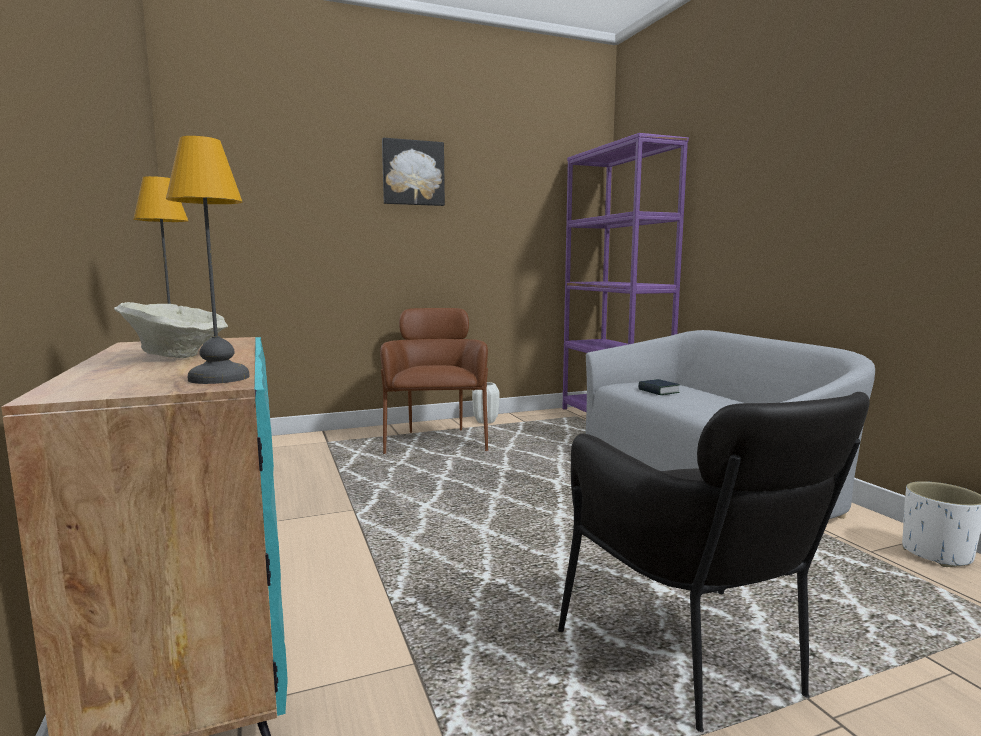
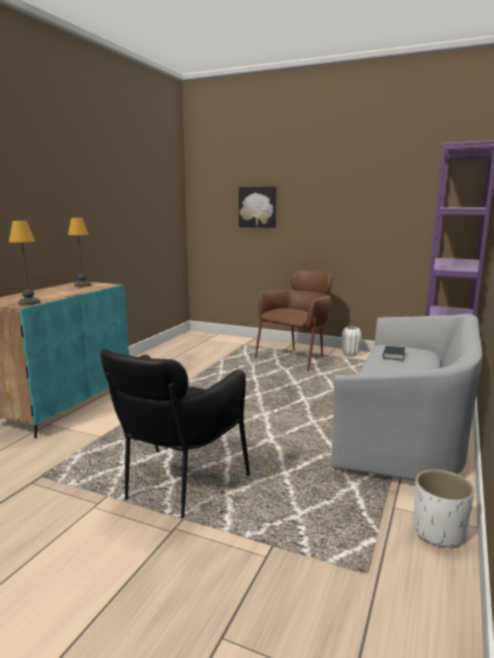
camera: 45 degrees right, 5 degrees up
beige bowl [114,302,228,358] -> none
picture [382,138,445,206] -> picture moved to [239,186,277,228]

